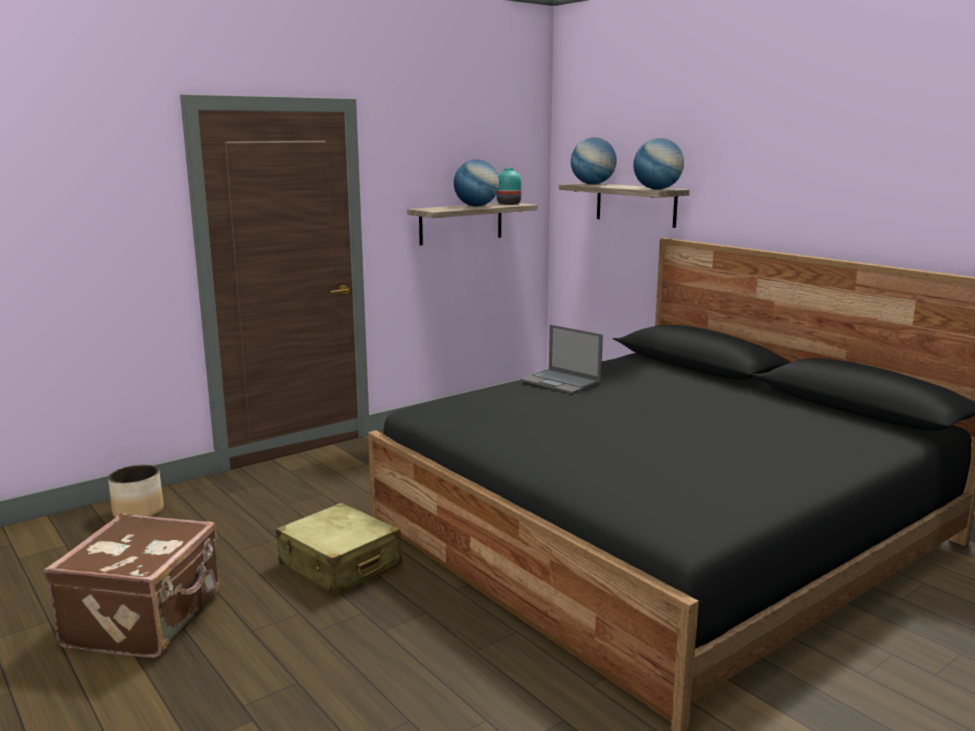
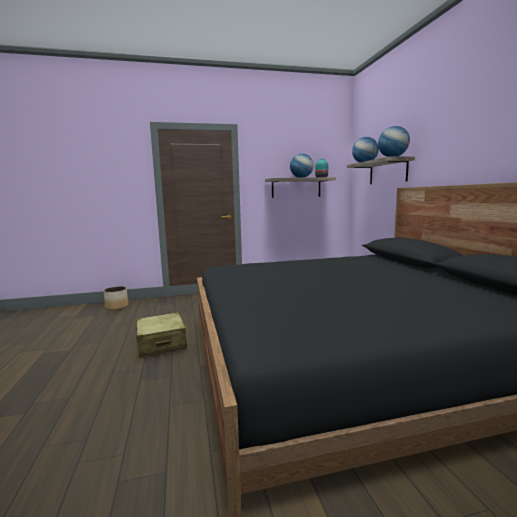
camera: 25 degrees right, 5 degrees down
brown suitcase [44,513,221,658] -> none
laptop [521,324,603,394] -> none

